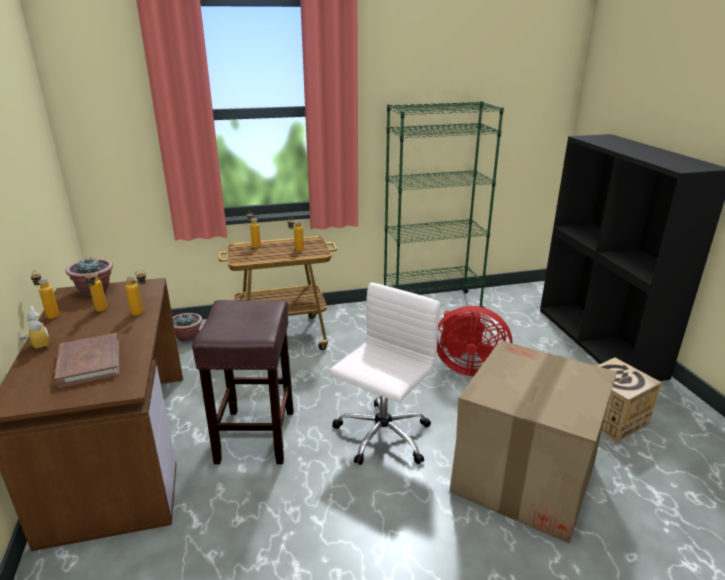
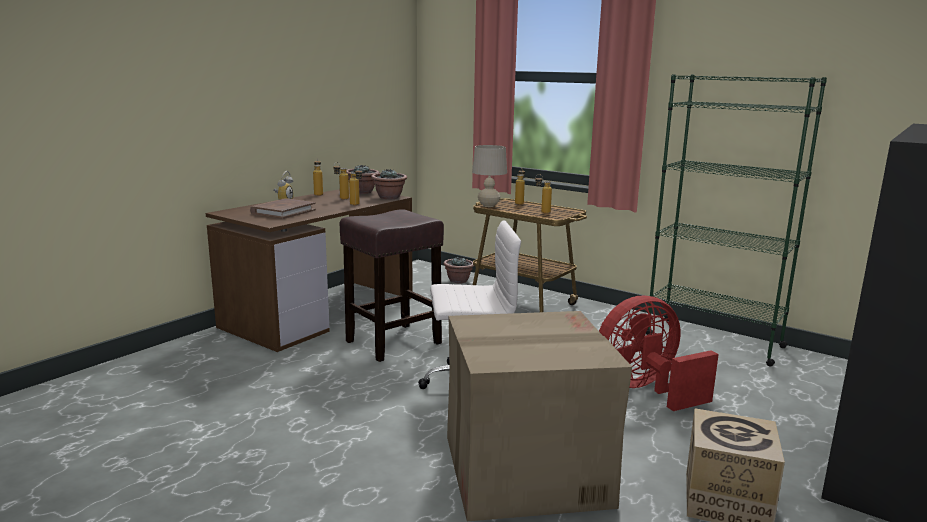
camera: 50 degrees right, 10 degrees down
red fan [437,306,513,376] -> red fan turned 90 degrees clockwise [599,296,719,411]
none -> potted plant [371,169,407,199]
none -> beige table lamp [472,145,507,207]

